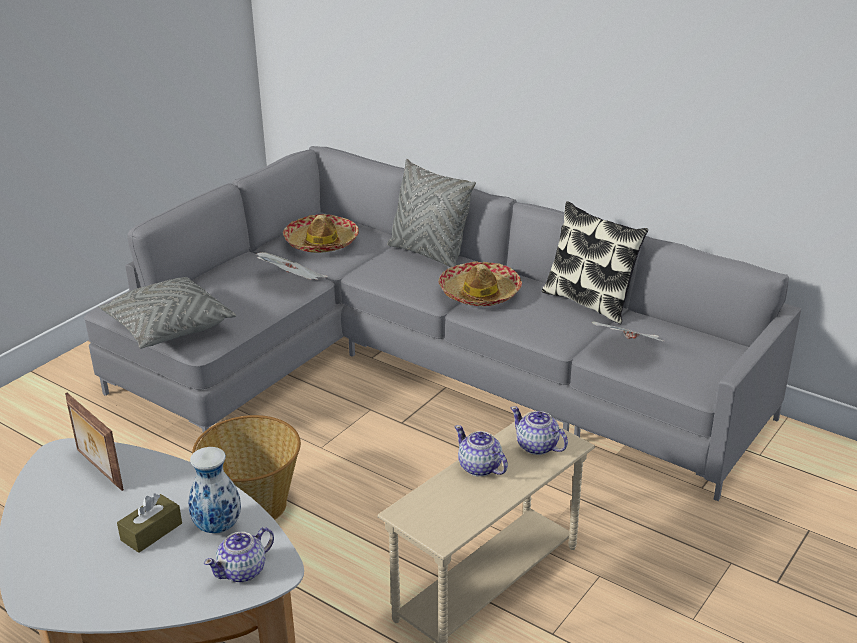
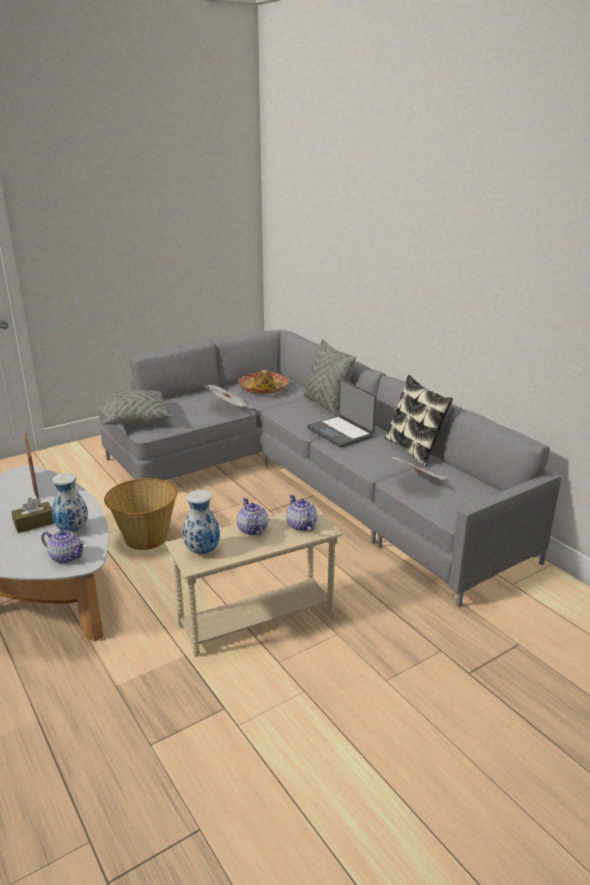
camera: 20 degrees right, 5 degrees down
teapot [204,527,274,583] -> teapot turned 135 degrees counterclockwise [41,530,86,564]
hat [438,262,522,306] -> laptop [307,379,377,448]
none -> vase [183,490,220,555]

